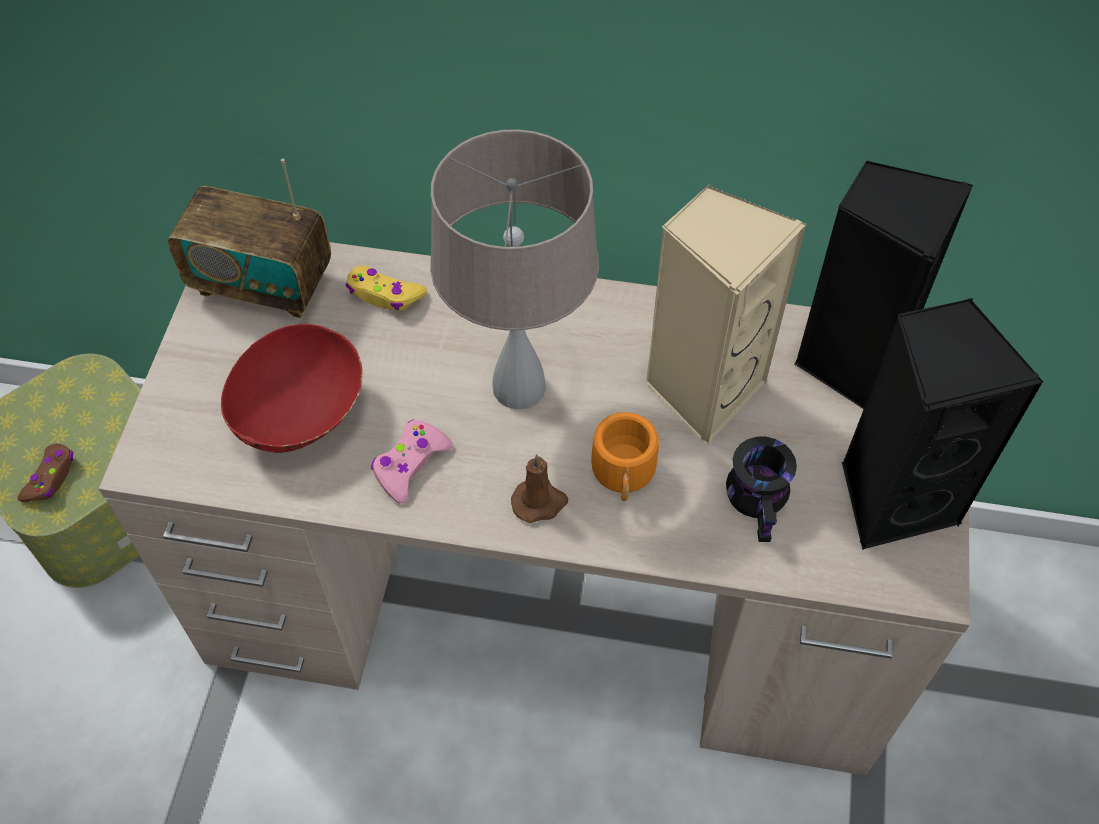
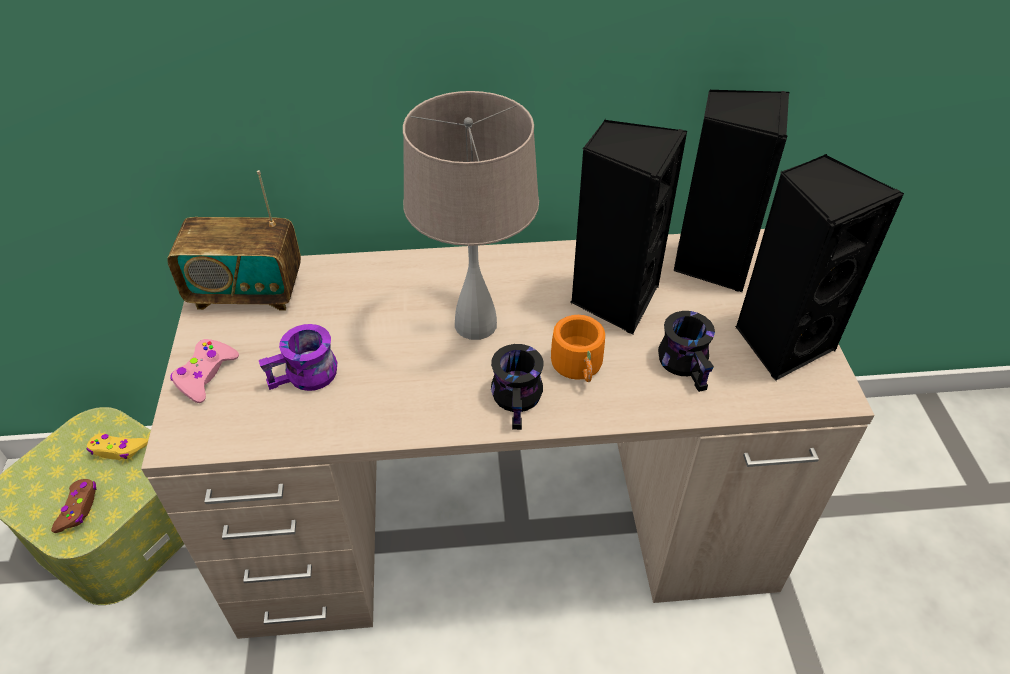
camera: 15 degrees left, 10 degrees down
red bowl [221,324,363,453] -> purple mug [259,324,337,391]
yellow game controller [346,265,427,310] -> yellow game controller moved to [86,433,148,460]
pink game controller [371,420,453,503] -> pink game controller moved to [170,339,239,403]
brown candle [511,454,568,523] -> black mug [491,344,543,430]
beige speaker [645,184,807,445] -> black speaker [570,119,687,335]

